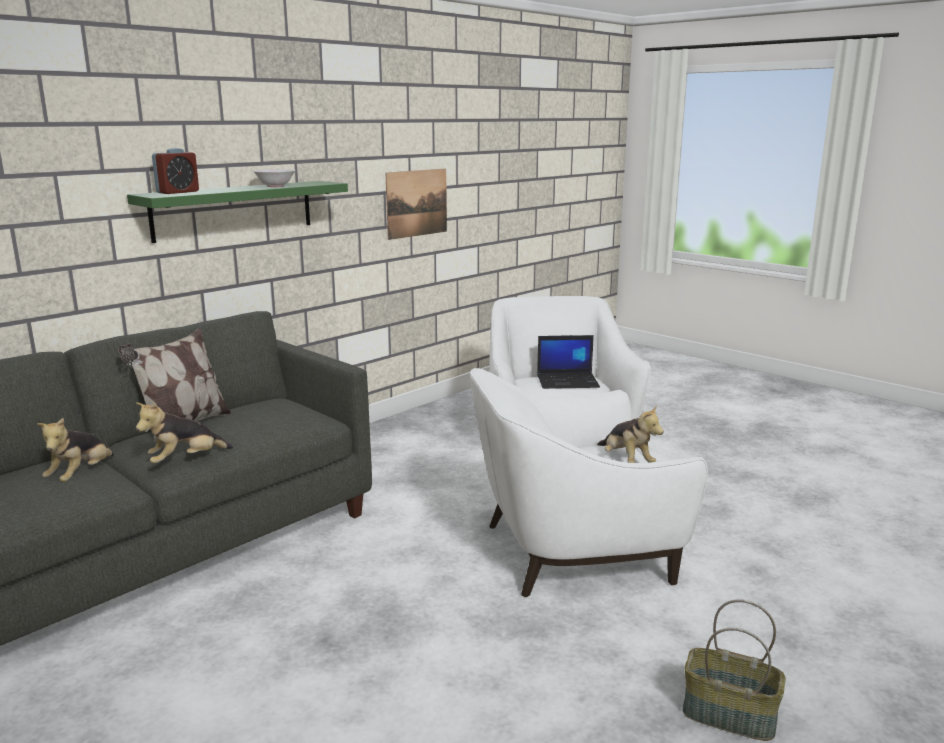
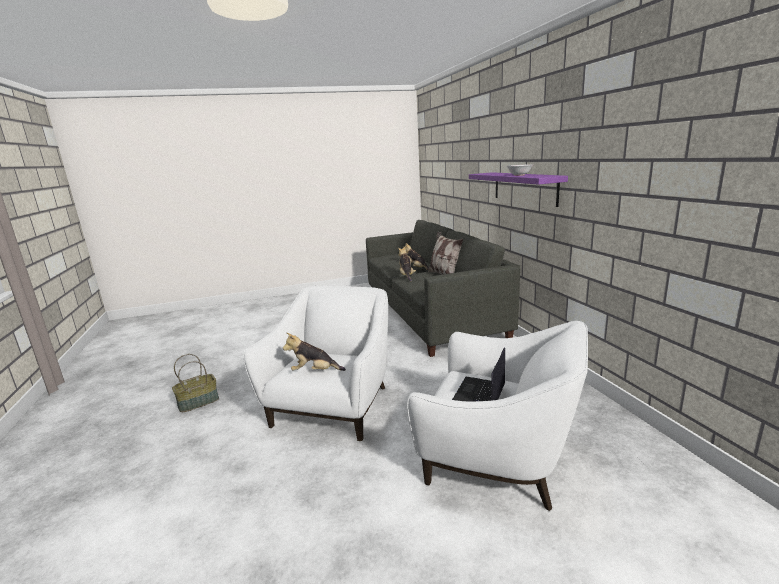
camera: 120 degrees right, 0 degrees up
green shelf [127,181,348,243] -> purple shelf [469,172,568,207]
alarm clock [152,148,199,194] -> none
picture [386,169,447,240] -> none

